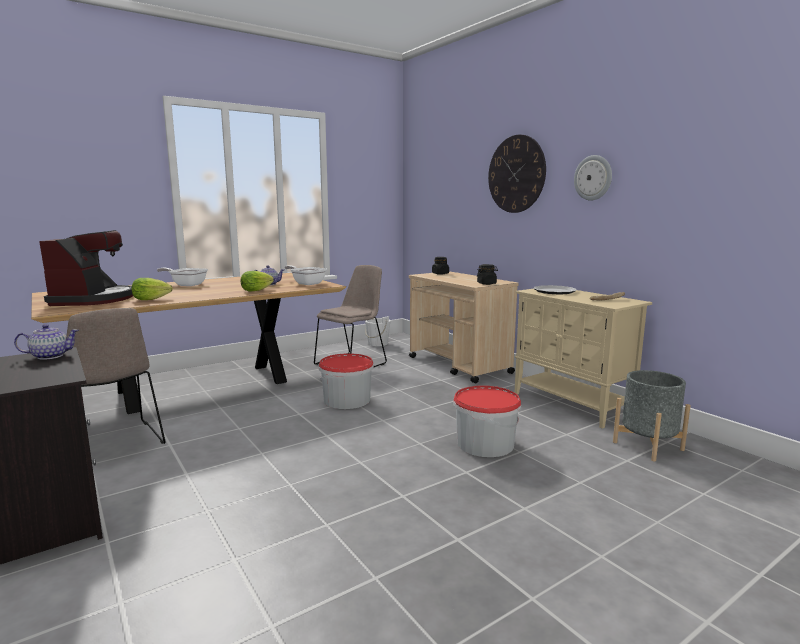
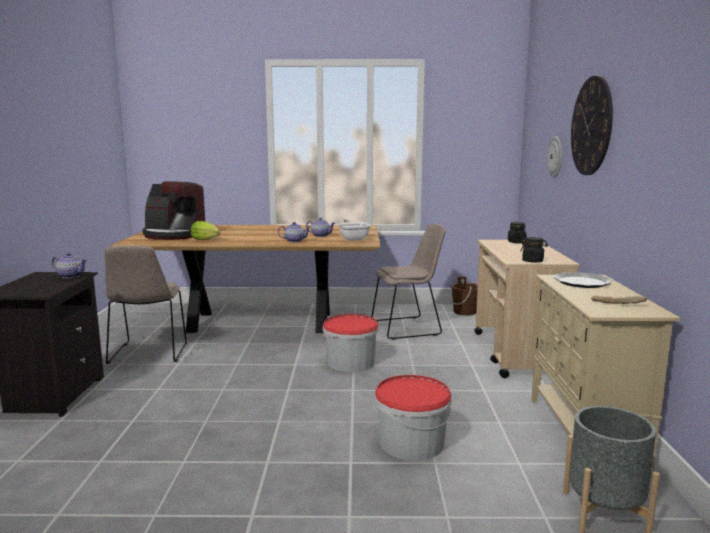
camera: 35 degrees right, 0 degrees up
coffee machine [39,230,133,306] -> coffee machine turned 75 degrees clockwise [142,181,205,240]
frying pan [157,268,208,286] -> none
lettuce [241,271,274,292] -> teapot [278,222,311,242]
white bucket [365,316,390,346] -> brown bucket [451,277,478,315]
wall clock [574,155,612,201] -> wall clock moved to [547,136,562,178]

